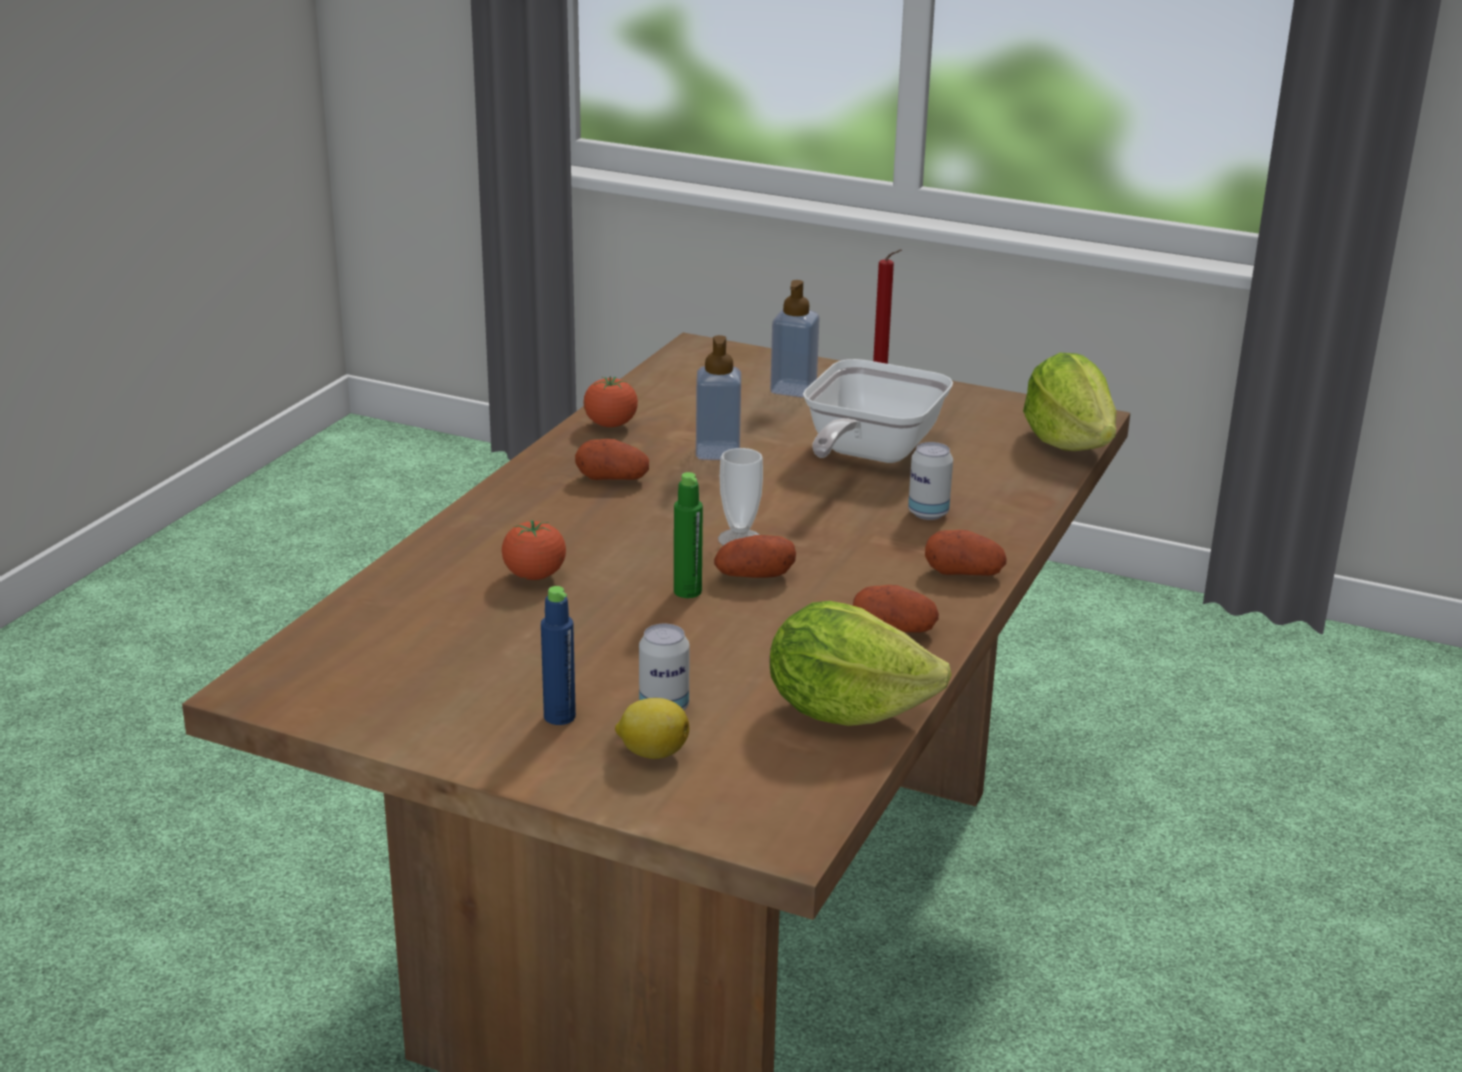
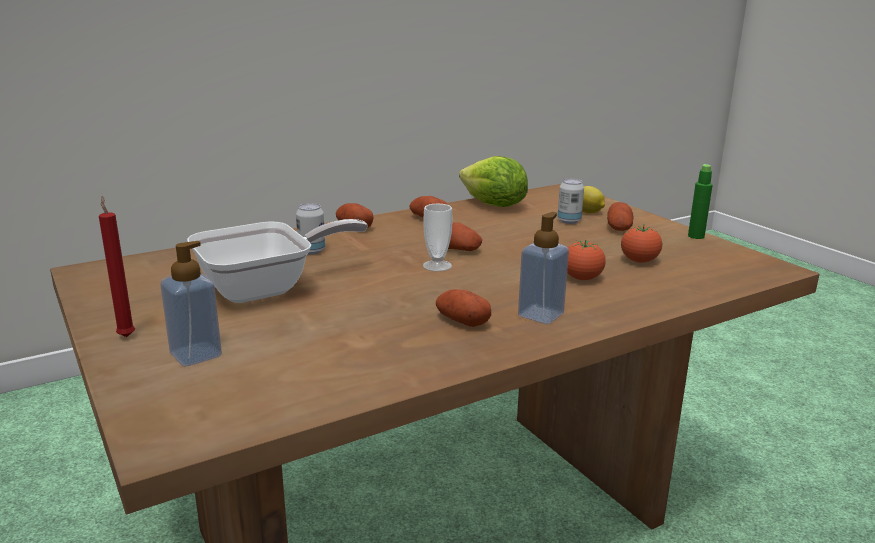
camera: 145 degrees left, 5 degrees down
blue bottle [541,586,576,725] -> potato [607,202,633,231]
tomato [583,376,638,427] -> tomato moved to [621,224,662,263]
green bottle [674,472,703,598] -> green bottle moved to [688,164,713,239]
soap dispenser [696,335,741,460] -> soap dispenser moved to [518,212,569,324]
lettuce [1023,353,1117,451] -> none

